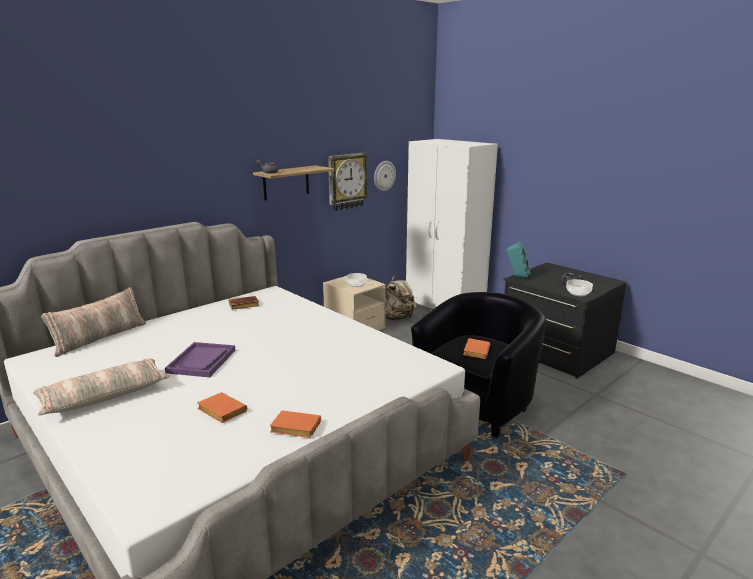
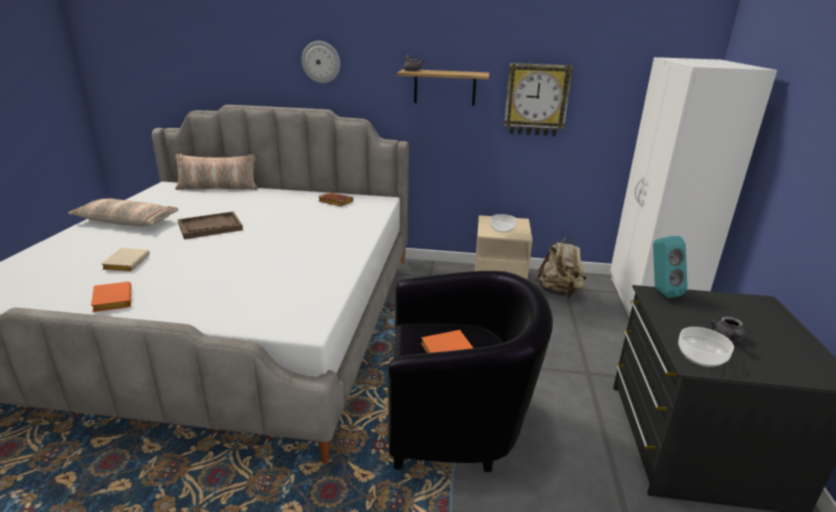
camera: 50 degrees right, 5 degrees up
purple tray [165,342,235,377] -> brown tray [178,211,243,239]
orange book [197,392,247,423] -> beige book [101,248,150,272]
wall clock [374,161,396,191] -> wall clock moved to [301,41,340,83]

